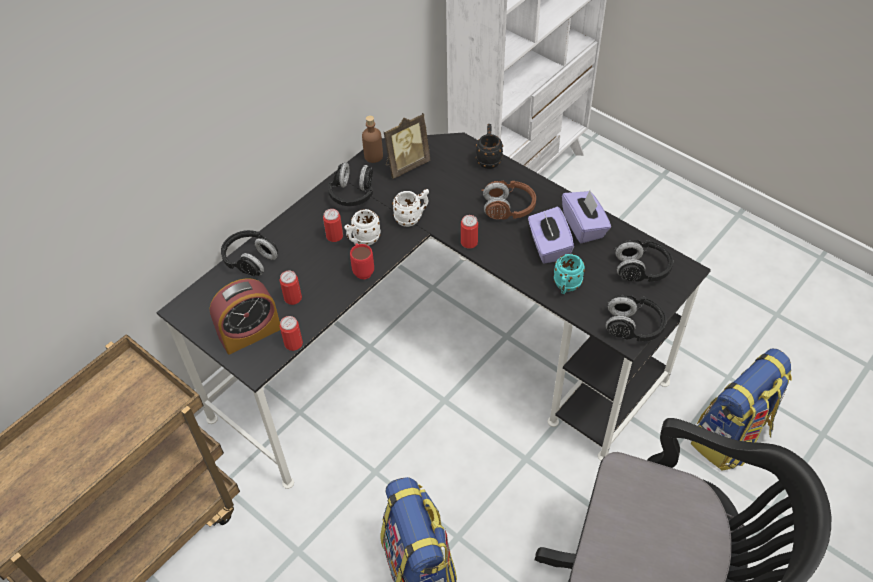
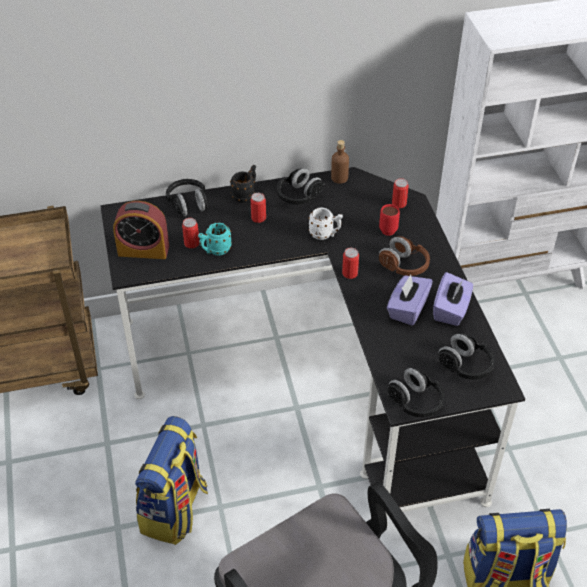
camera: 35 degrees right, 5 degrees down
can [280,316,303,351] -> can moved to [392,178,409,208]
white mug [344,209,381,246] -> none
red mug [350,243,374,279] -> red mug moved to [379,204,400,236]
picture frame [383,113,430,179] -> none
black mug [476,124,503,169] -> black mug moved to [230,165,256,203]
turquoise mug [554,254,585,294] -> turquoise mug moved to [198,222,232,256]

